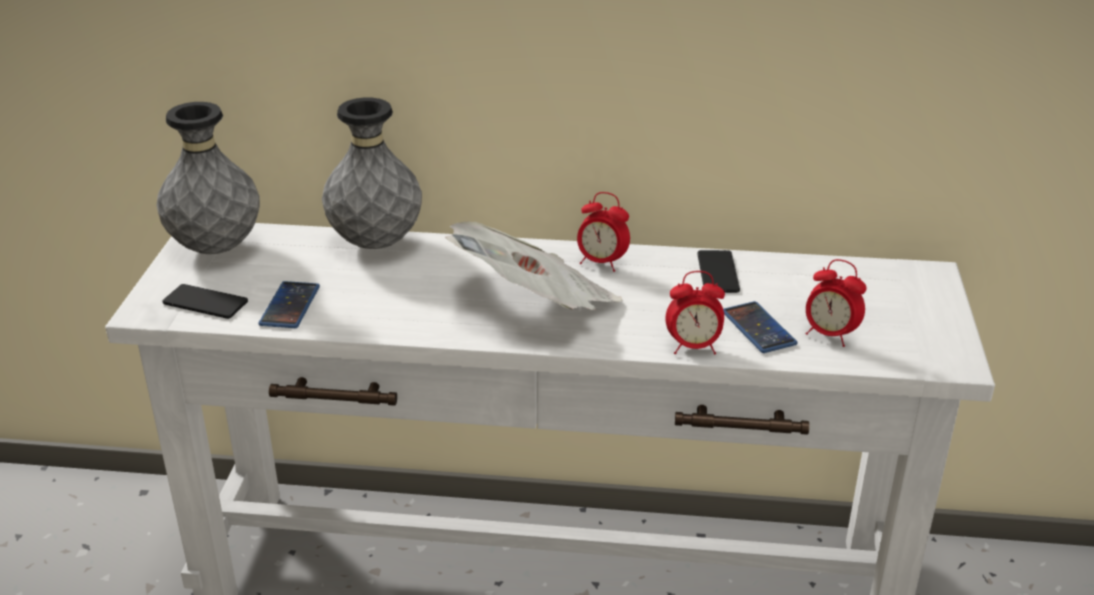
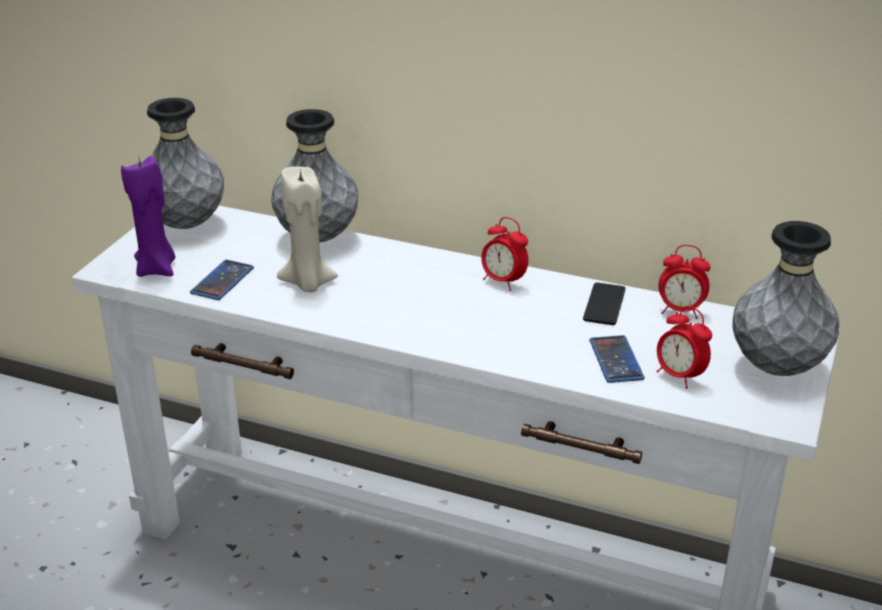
camera: 15 degrees right, 0 degrees up
phone [162,284,248,319] -> purple candle [121,156,175,277]
newspaper [445,221,623,310] -> none
alarm clock [666,271,725,354] -> alarm clock moved to [658,245,711,319]
none -> beige candle [277,167,338,292]
none -> grey vase [732,221,839,376]

